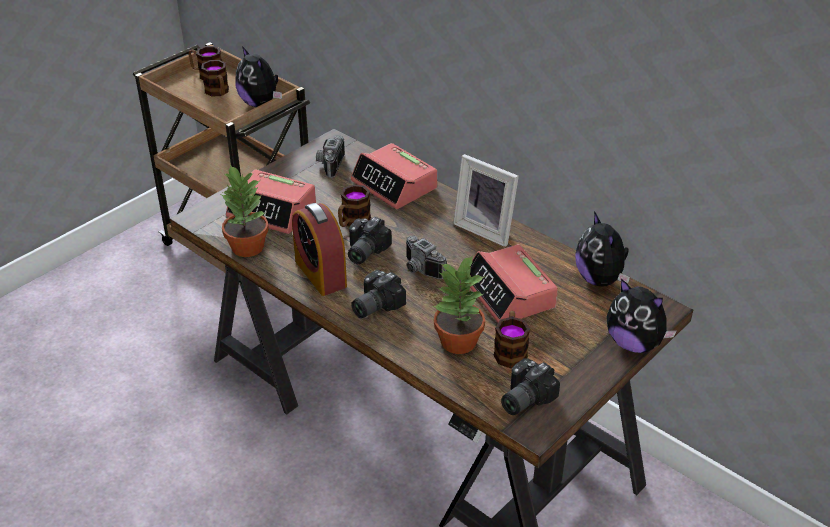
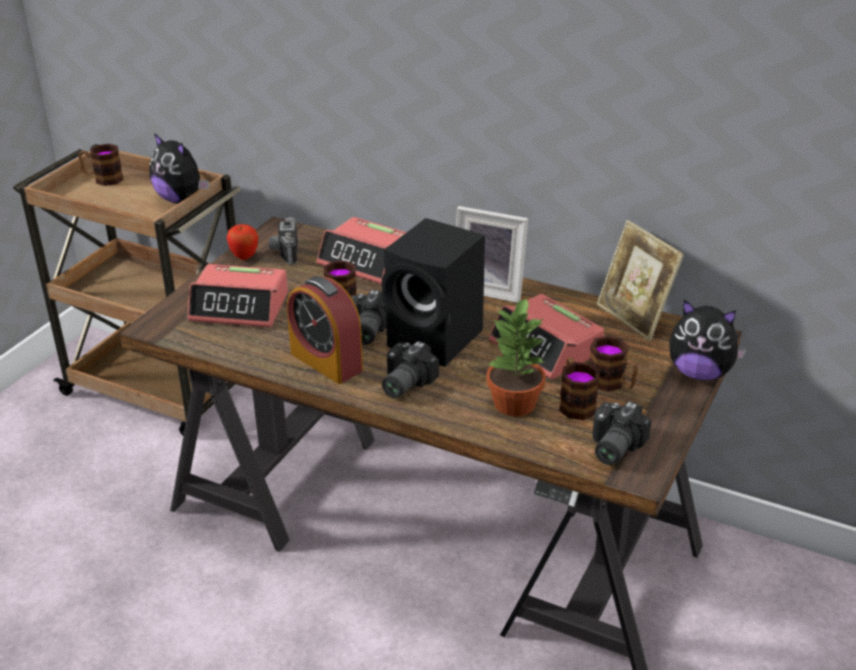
camera: 15 degrees left, 5 degrees down
mug [201,60,229,97] -> mug moved to [589,336,638,392]
potted plant [221,164,268,257] -> none
camera [406,236,447,279] -> black speaker [382,218,485,366]
plush toy [575,211,630,287] -> picture frame [597,220,684,341]
none -> apple [227,224,259,260]

